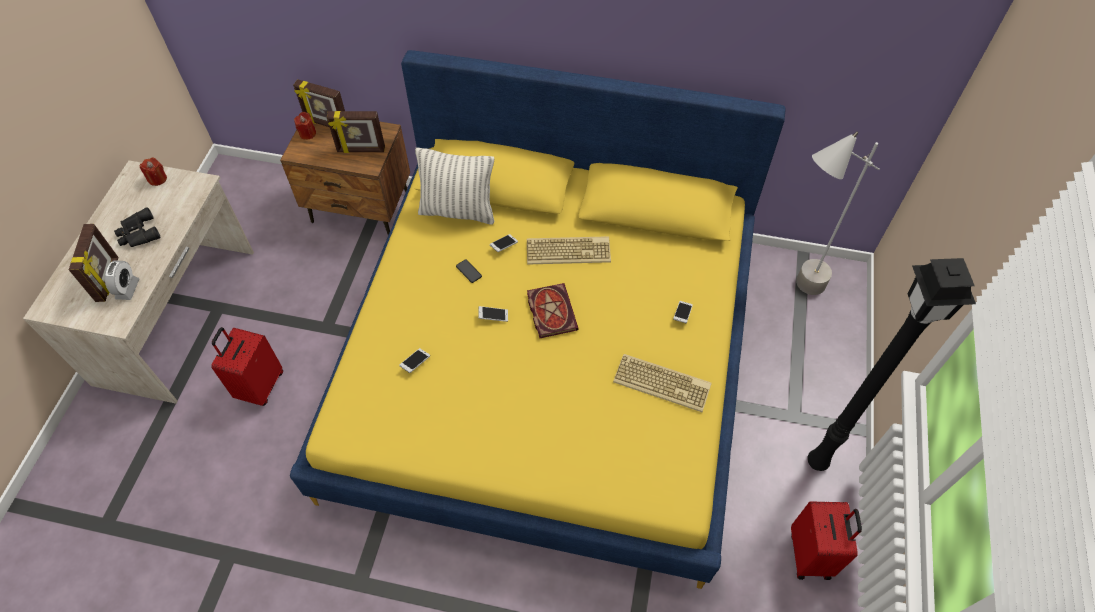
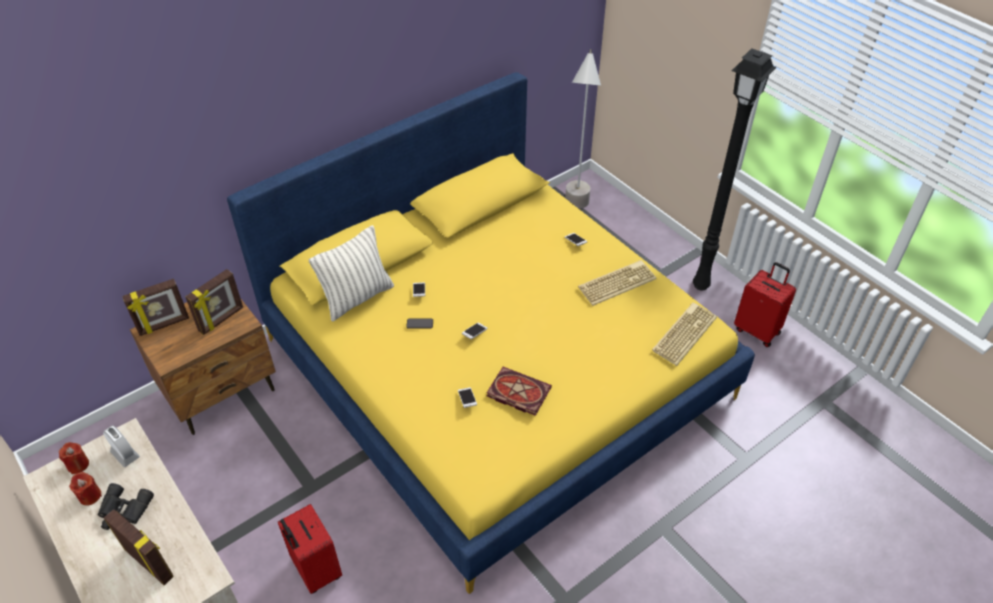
camera: 50 degrees left, 10 degrees down
alarm clock [105,261,139,300] -> alarm clock moved to [103,426,140,467]
red candle [294,112,316,140] -> red candle moved to [69,472,102,506]
keyboard [527,236,611,265] -> keyboard moved to [652,302,717,366]
book [527,283,579,338] -> book moved to [487,367,552,416]

